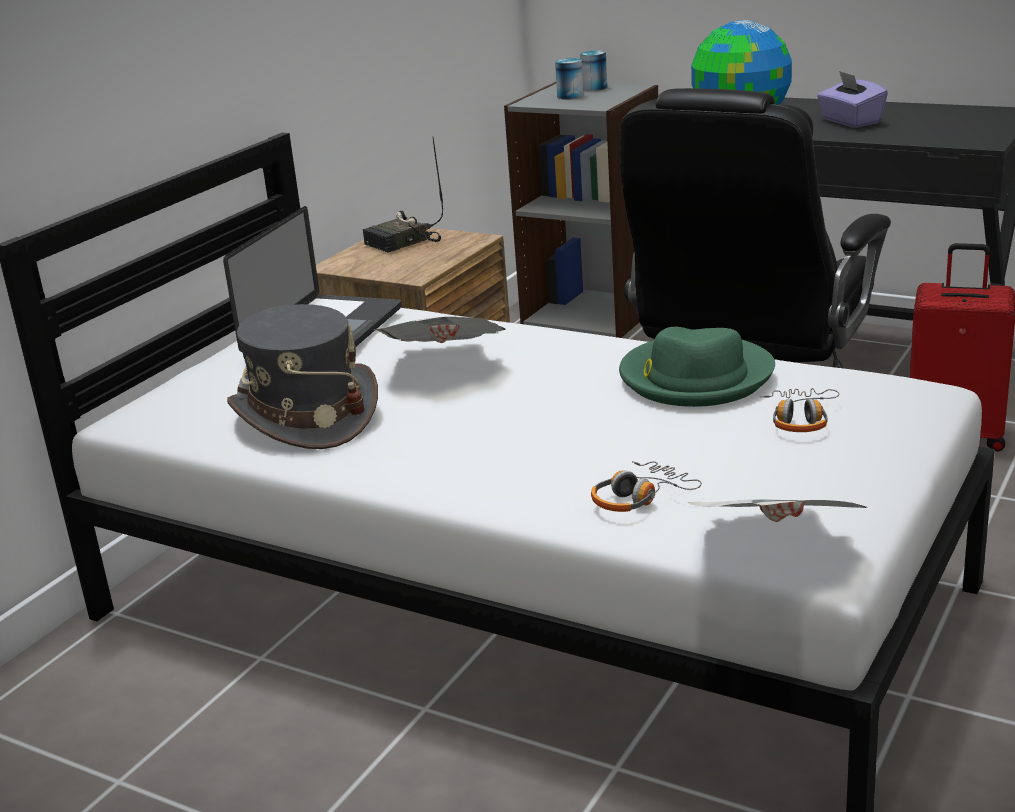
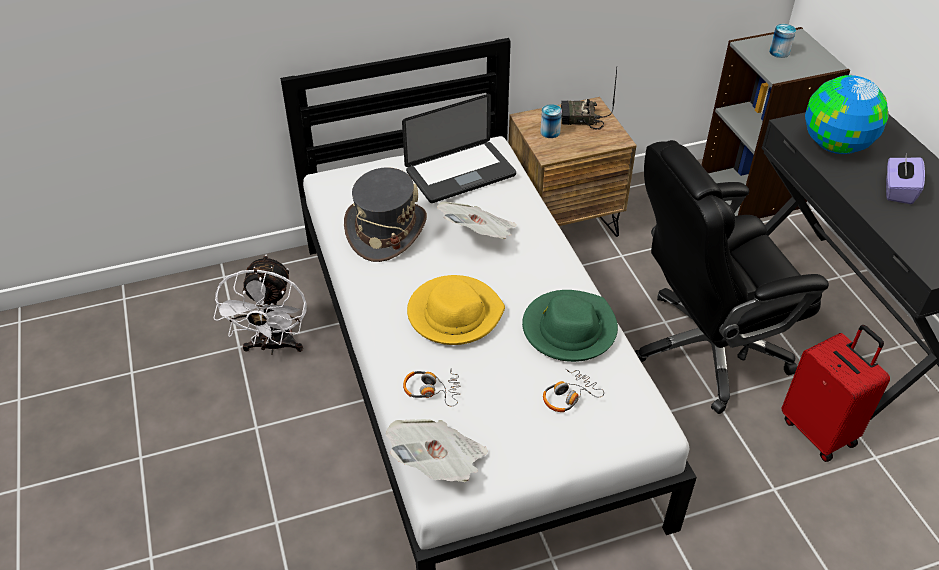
camera: 40 degrees right, 20 degrees up
can [580,51,607,91] -> can moved to [540,104,562,138]
none -> white fan [213,255,307,355]
none -> yellow hat [407,275,505,345]

